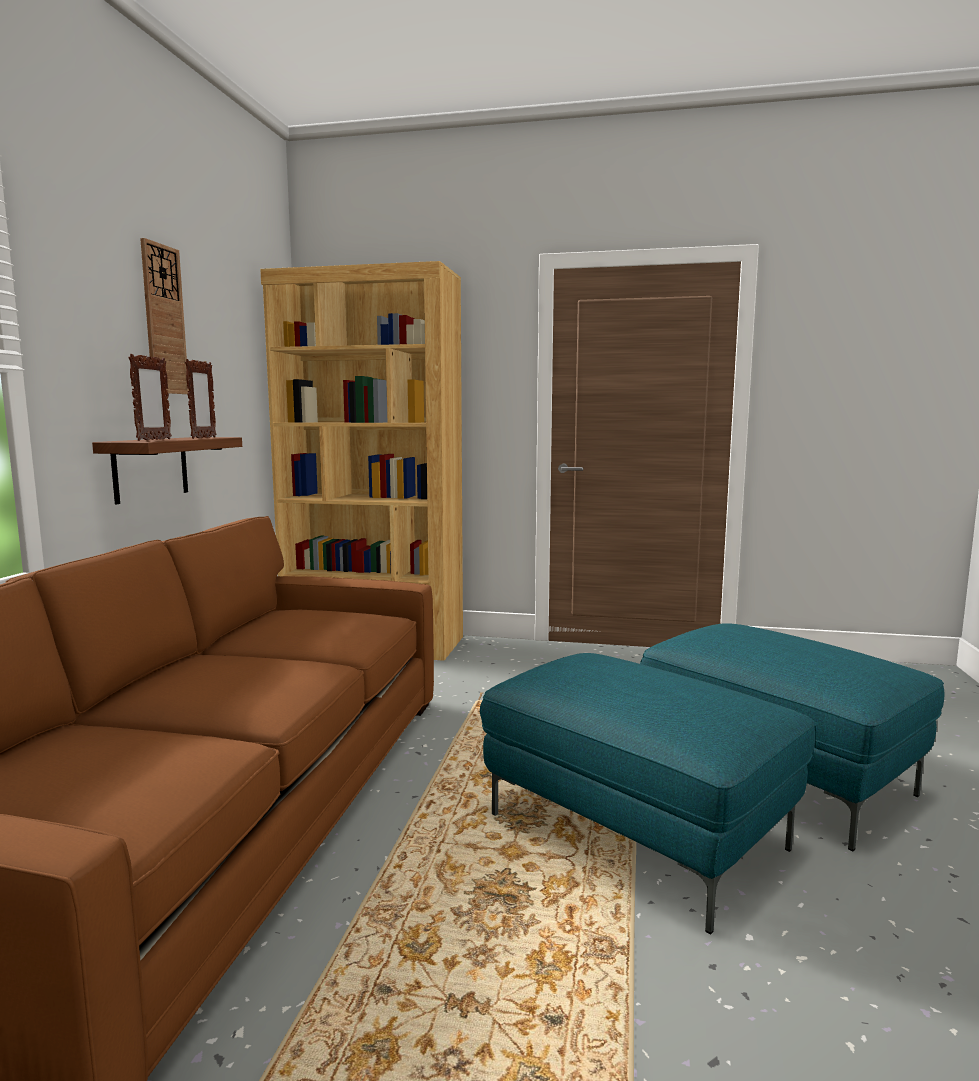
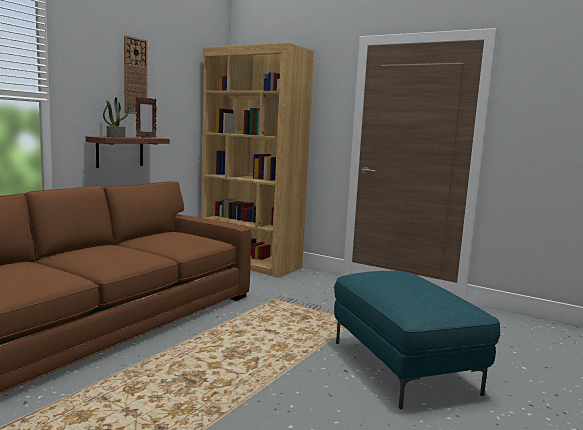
camera: 20 degrees right, 0 degrees up
picture frame [128,354,172,441] -> potted plant [103,97,129,138]
turquoise ottoman [480,653,815,934] -> none

